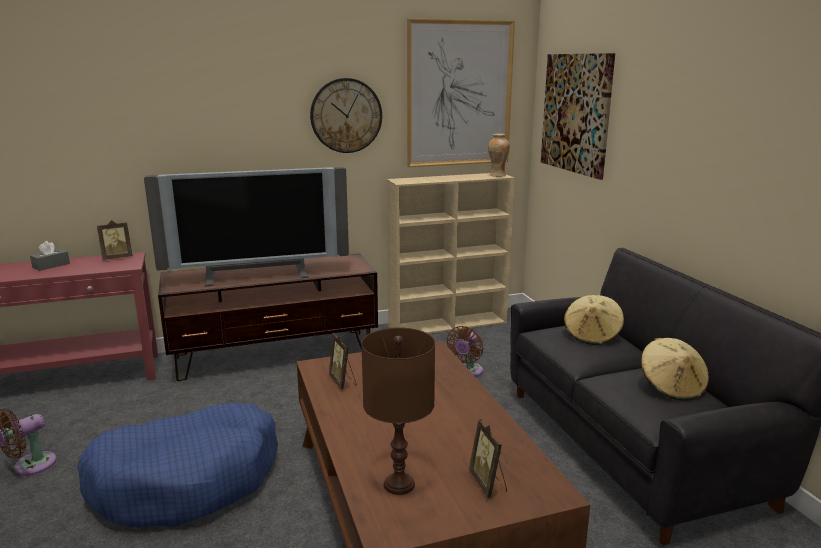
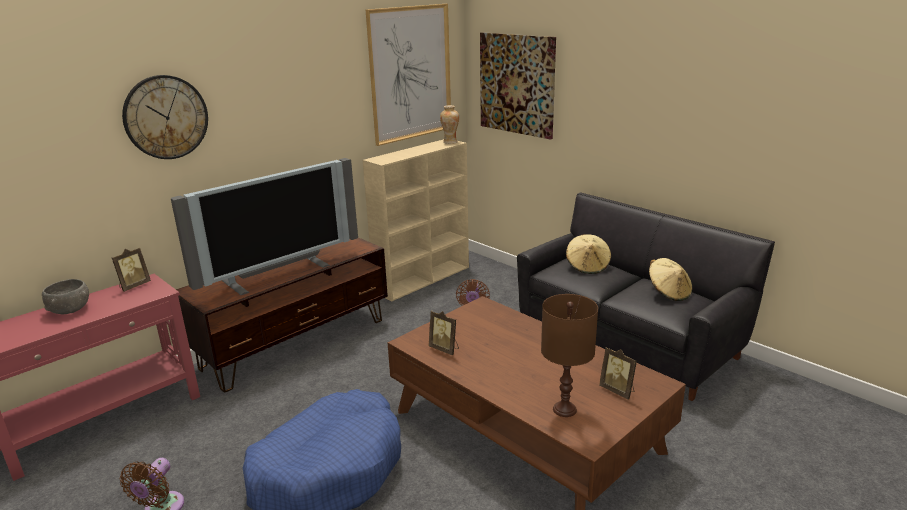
camera: 25 degrees left, 5 degrees up
grey tissue box [30,241,70,271] -> grey bowl [42,279,89,314]
wall clock [310,78,382,153] -> wall clock moved to [122,75,208,159]

